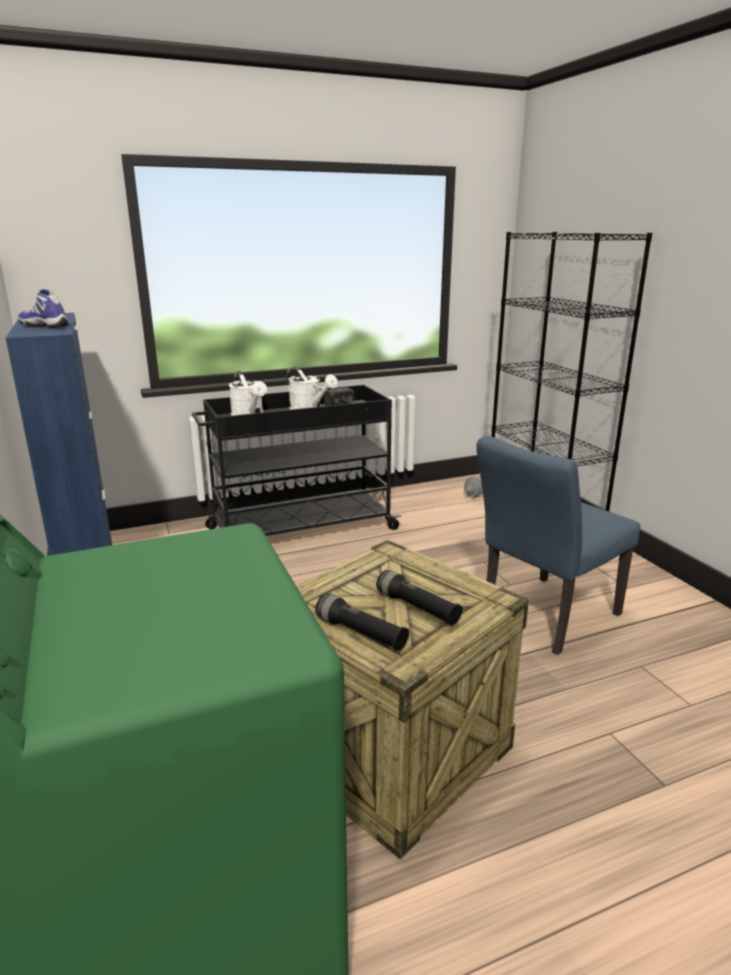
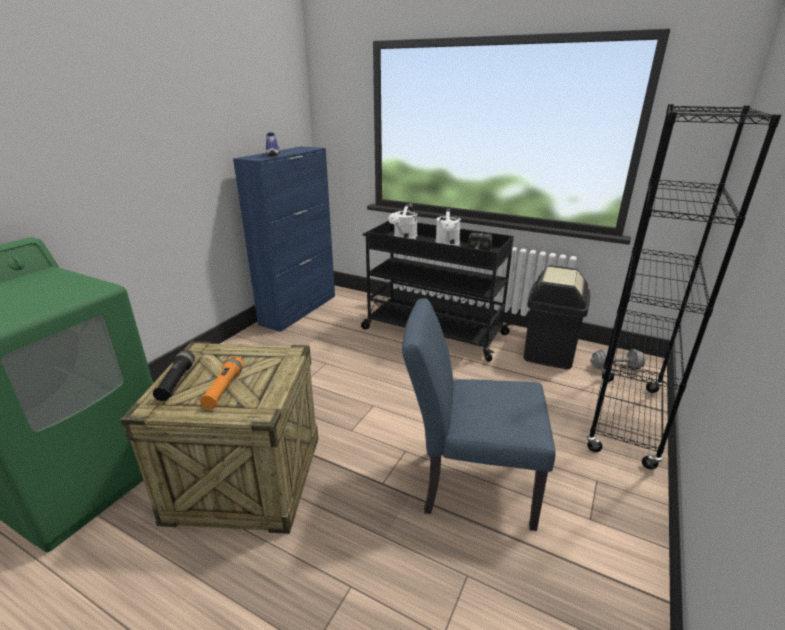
camera: 50 degrees right, 5 degrees up
black flashlight [376,570,463,626] -> orange flashlight [200,356,244,409]
none -> black trash can [524,265,590,369]

